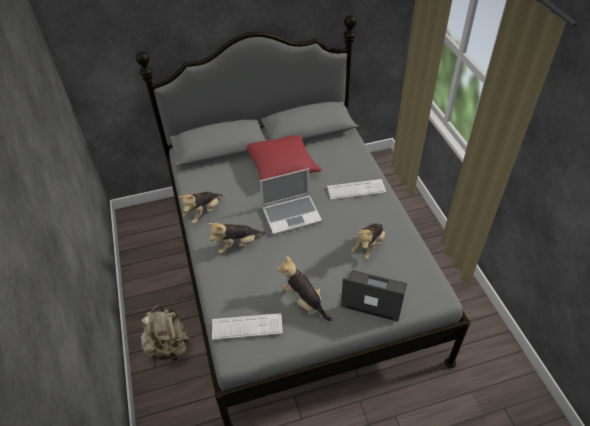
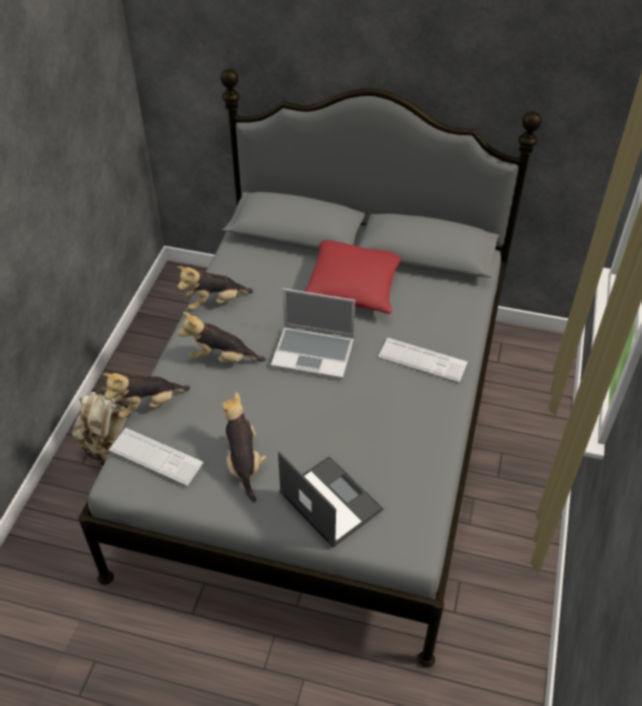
camera: 30 degrees right, 0 degrees up
plush toy [351,223,385,260] -> plush toy moved to [102,373,190,418]

